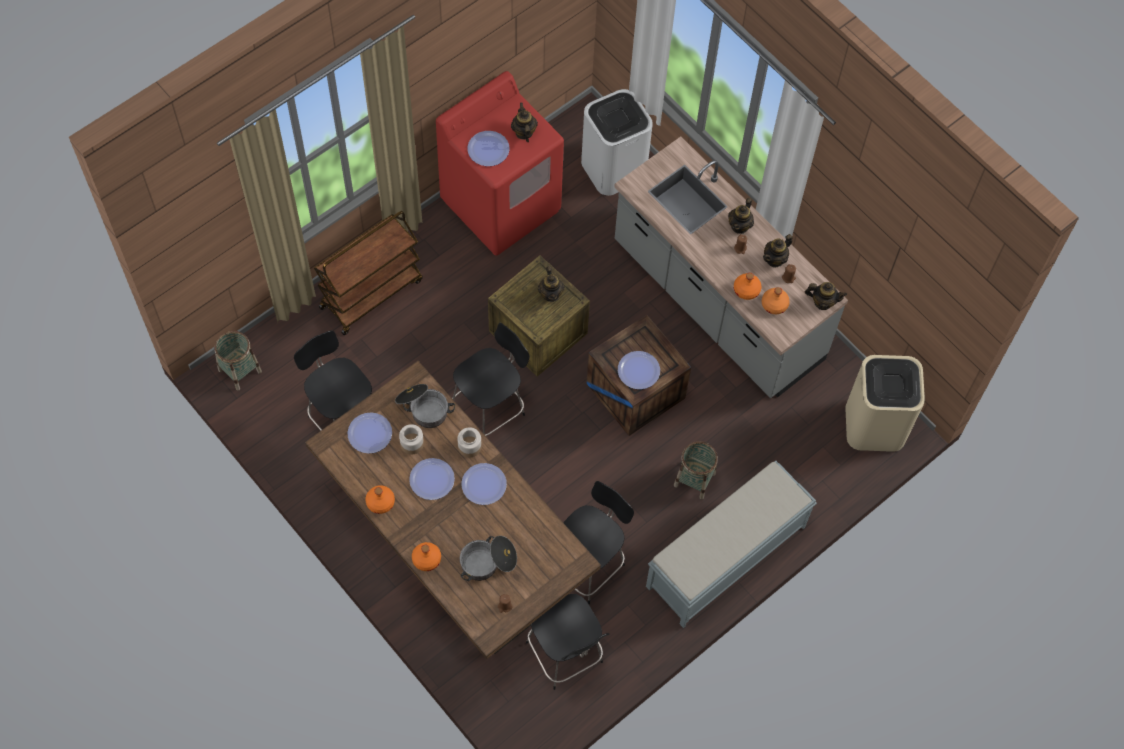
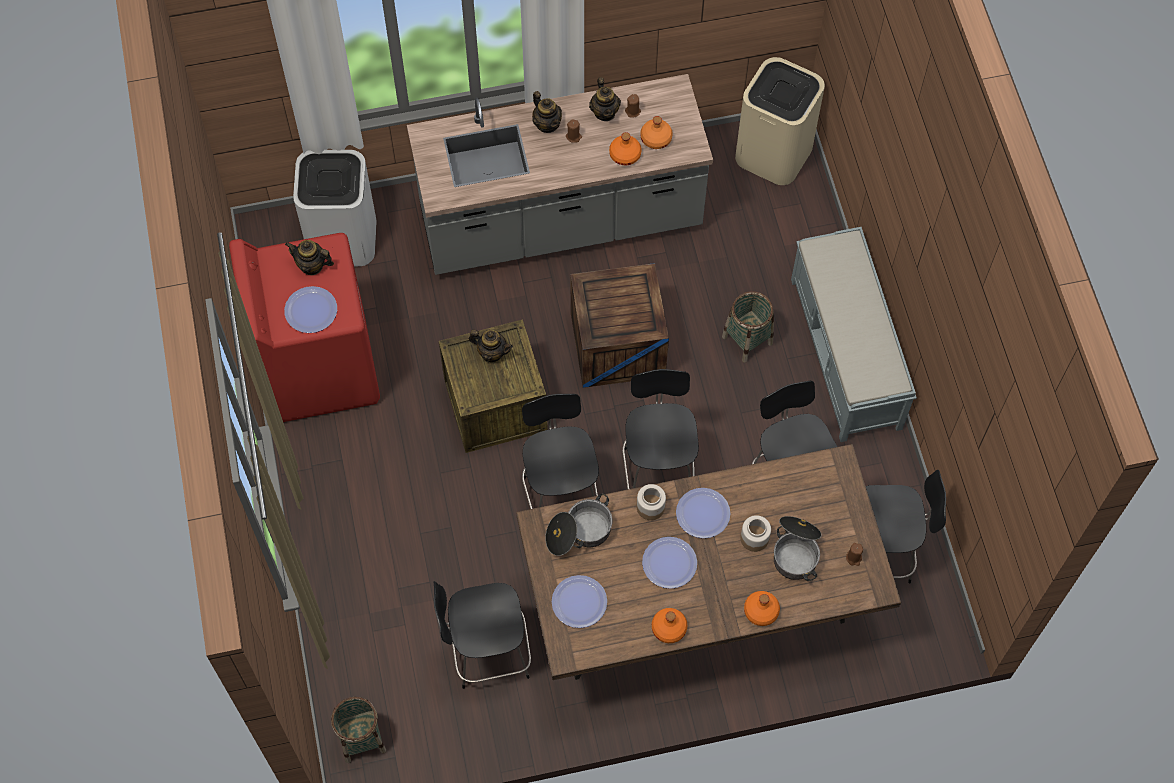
camera: 60 degrees left, 0 degrees up
brown cart [314,211,423,335] -> none
jar [399,424,424,454] -> jar moved to [740,515,771,552]
plate [618,351,660,389] -> none
teapot [805,282,847,310] -> none
none -> black chair [622,369,699,490]

